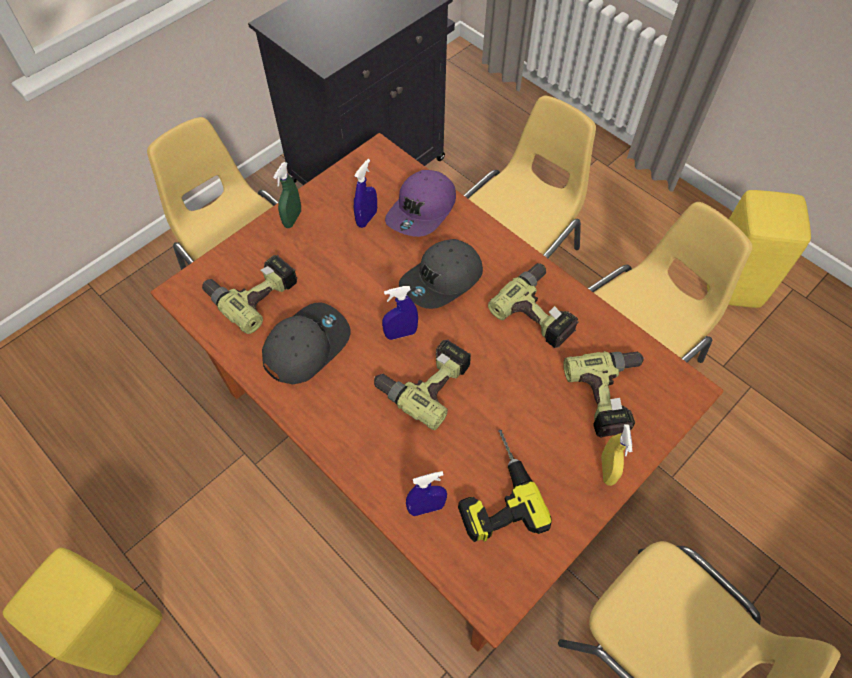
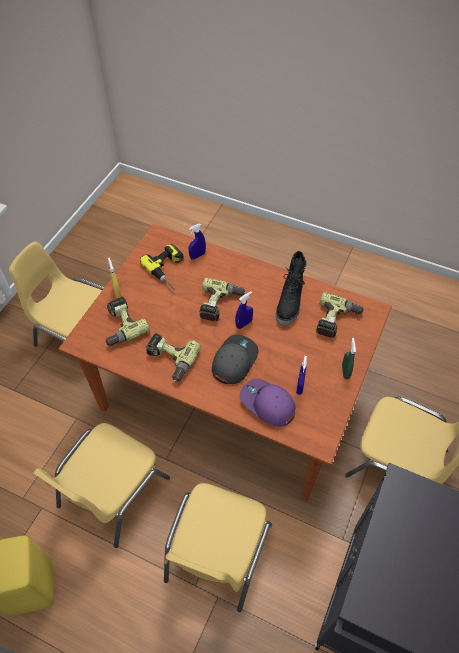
camera: 160 degrees right, 5 degrees down
yellow stool [3,548,162,675] -> none
grey cap [262,302,350,384] -> black boot [276,251,307,325]
purple cap [385,170,456,237] -> purple cap turned 60 degrees counterclockwise [240,379,296,427]

